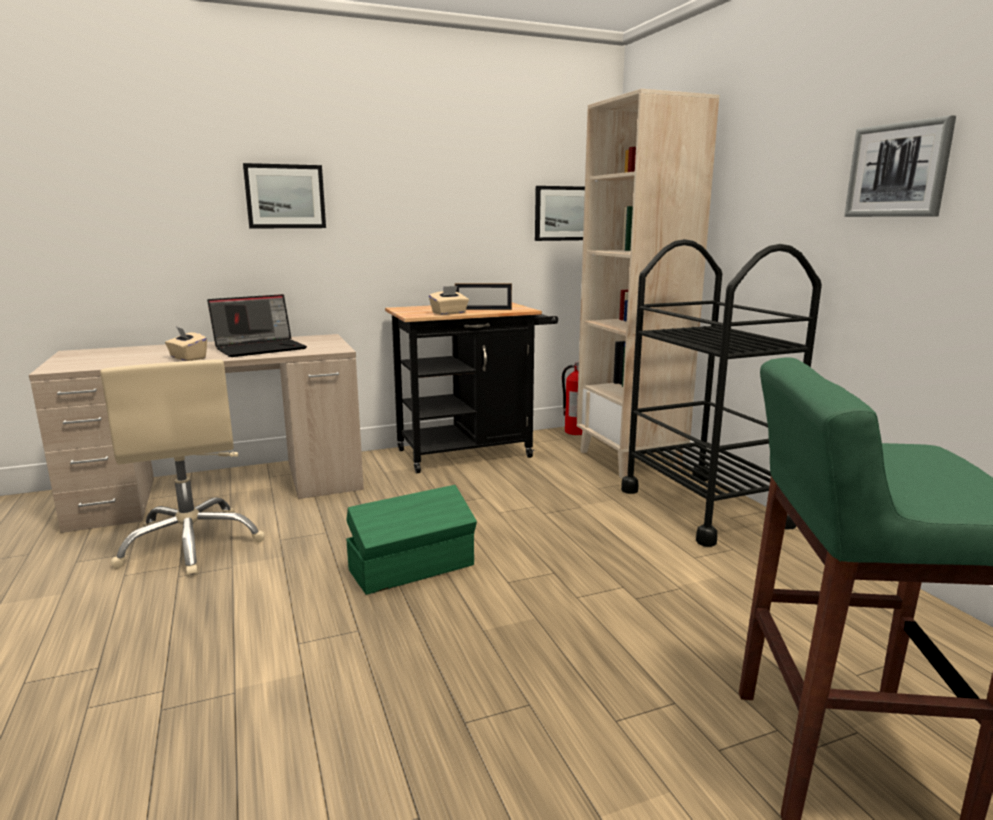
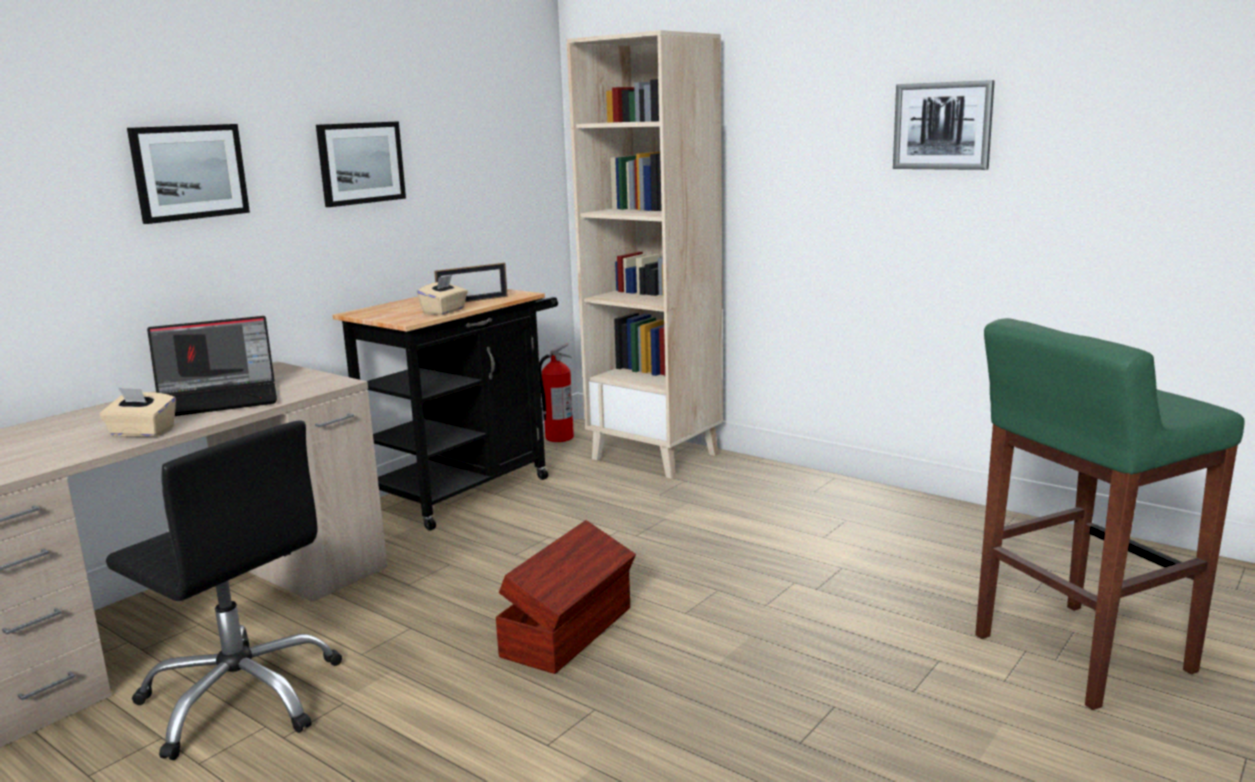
camera: 30 degrees left, 0 degrees up
beige office chair [100,359,265,577] -> black office chair [106,420,342,760]
laptop [207,294,307,357] -> laptop turned 45 degrees clockwise [147,316,277,416]
green storage box [346,485,477,595] -> brown storage box [496,520,636,674]
picture [535,186,585,241] -> picture moved to [316,121,406,207]
black cart [621,239,822,547] -> none

